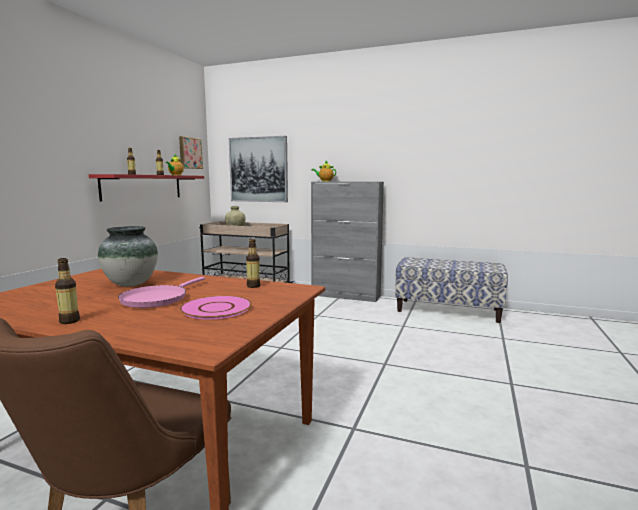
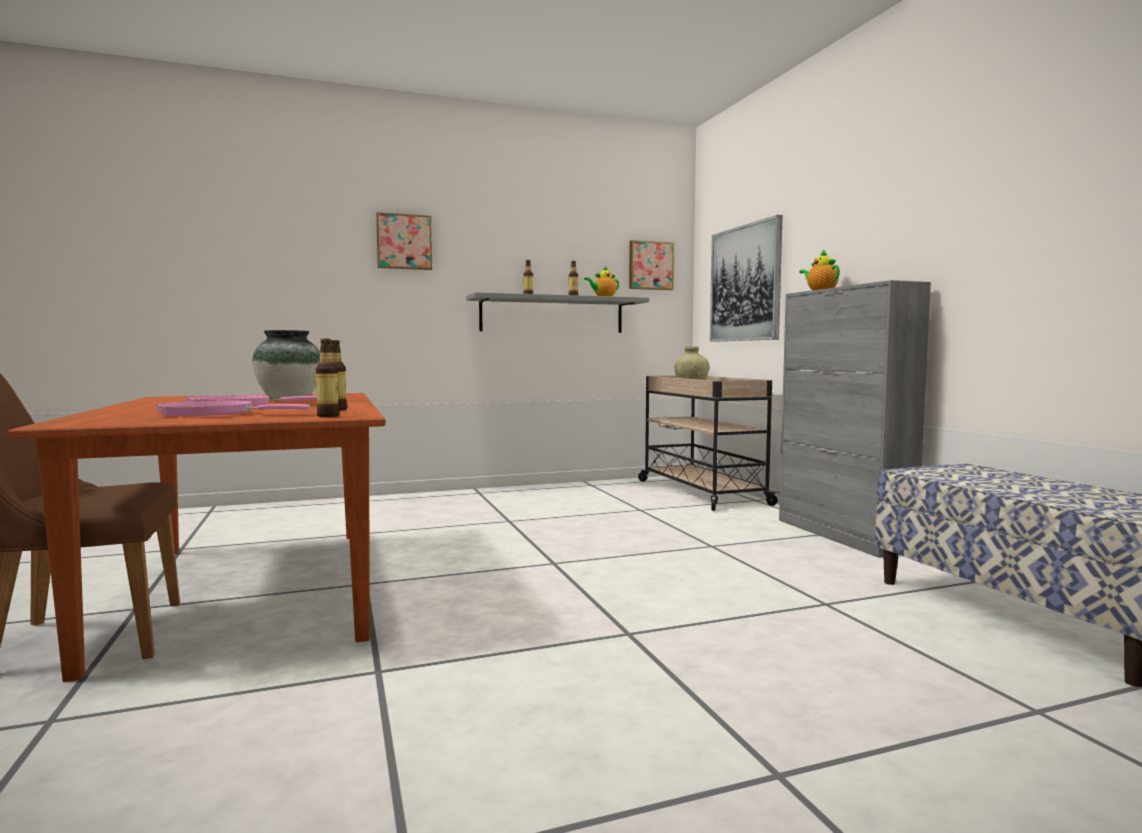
camera: 50 degrees right, 5 degrees down
bottle [55,258,80,324] -> bottle moved to [316,339,340,417]
red shelf [89,174,204,202] -> grey shelf [466,292,649,333]
pink plate [180,296,252,320] -> pink frying pan [155,401,310,416]
none -> picture [376,212,432,270]

